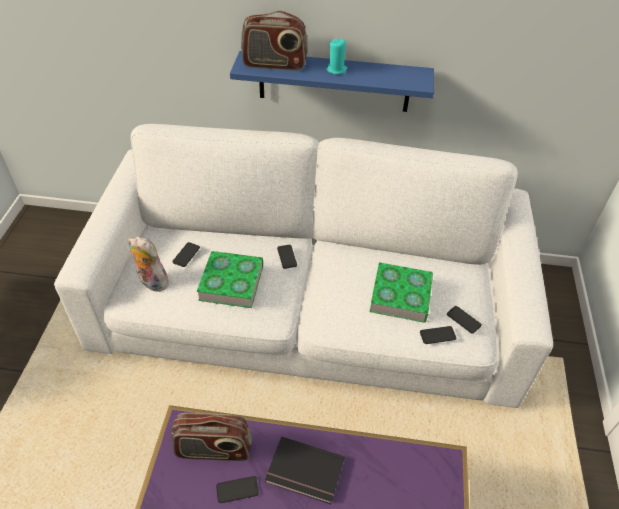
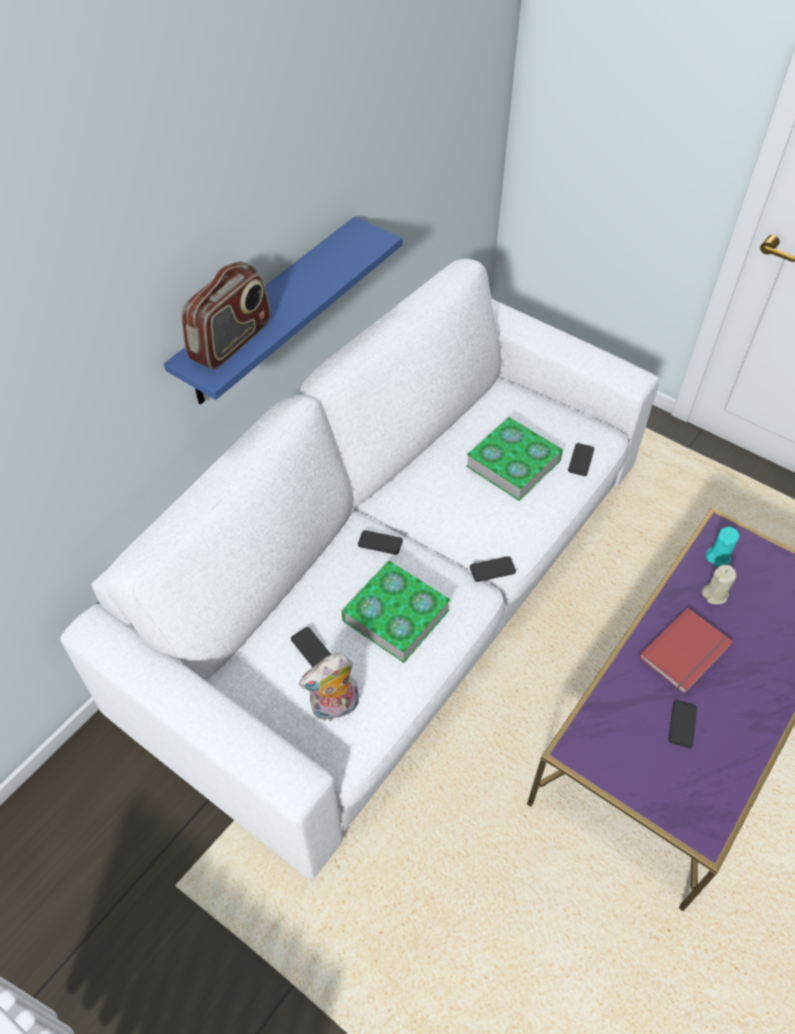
camera: 60 degrees left, 5 degrees up
radio [171,413,252,461] -> none
black book [265,436,345,504] -> red book [639,608,733,694]
turquoise candle [326,39,347,74] -> turquoise candle moved to [705,526,740,567]
phone [447,306,482,334] -> phone moved to [470,556,516,582]
none -> beige candle [702,565,737,604]

